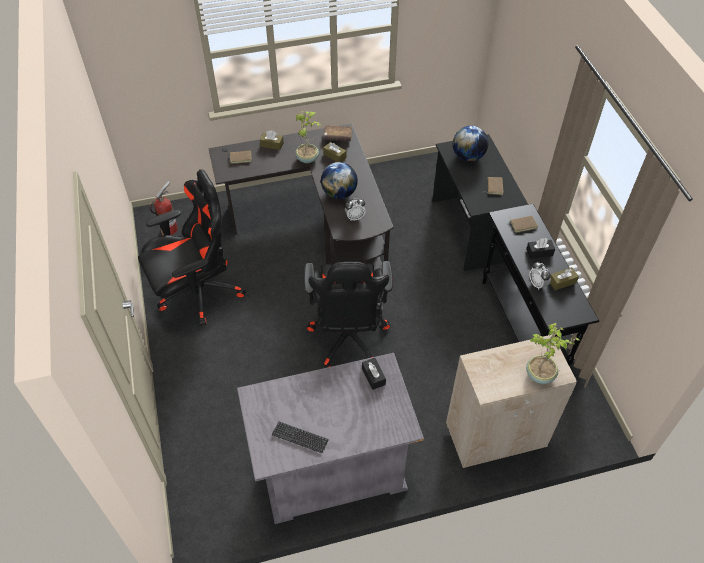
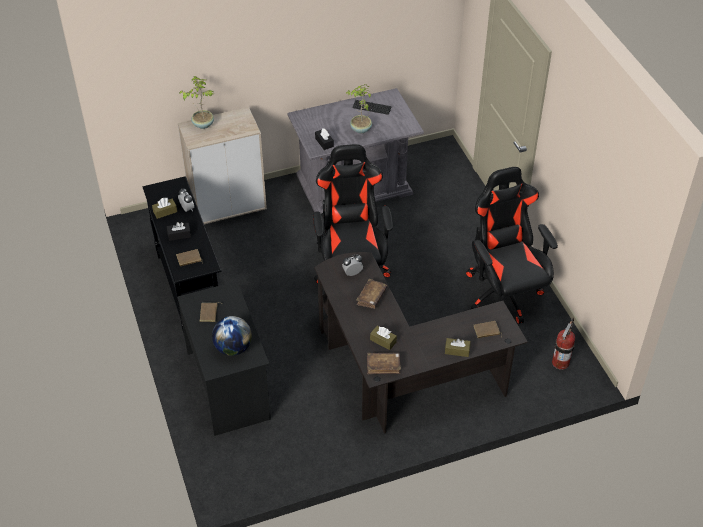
camera: 175 degrees right, 5 degrees down
black office chair [138,169,246,326] -> black office chair turned 105 degrees clockwise [466,167,558,324]
potted plant [295,111,320,163] -> potted plant moved to [346,84,372,133]
globe [321,162,358,199] -> brown book [356,279,387,309]

